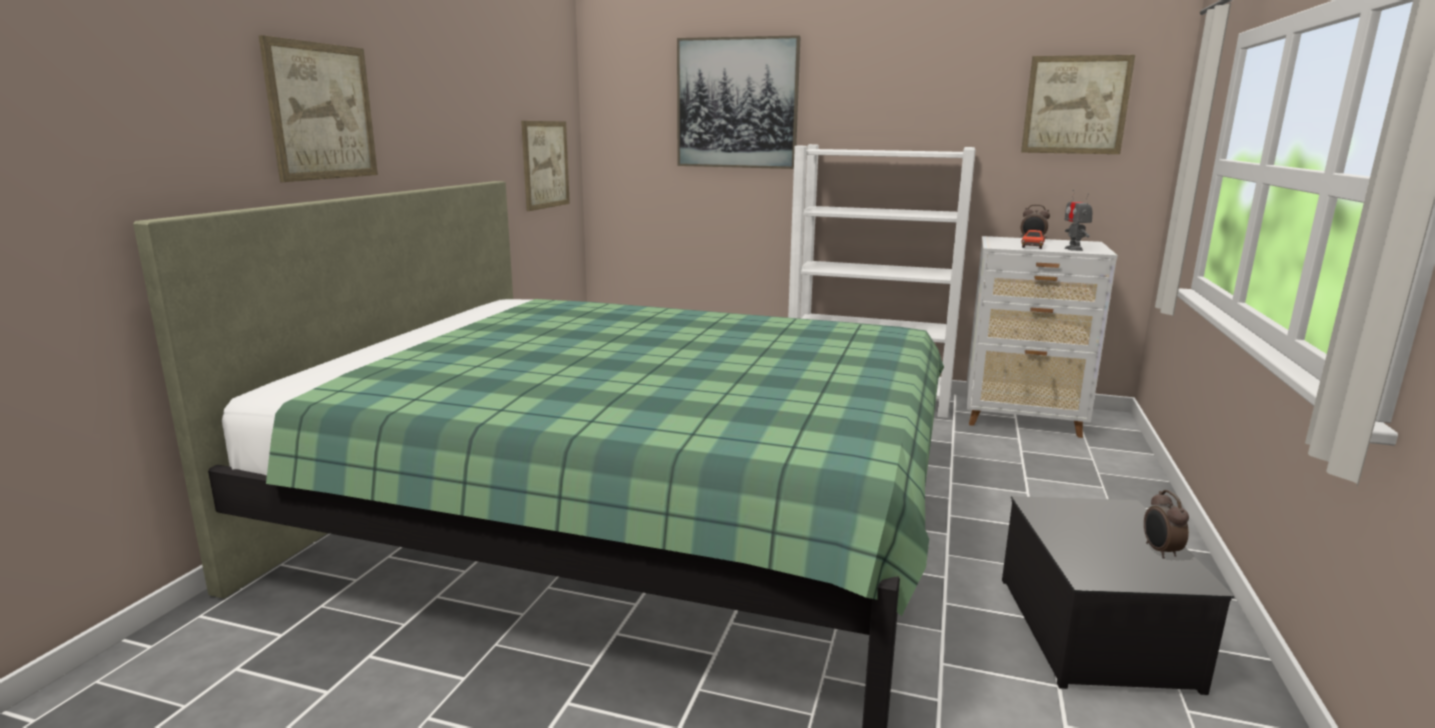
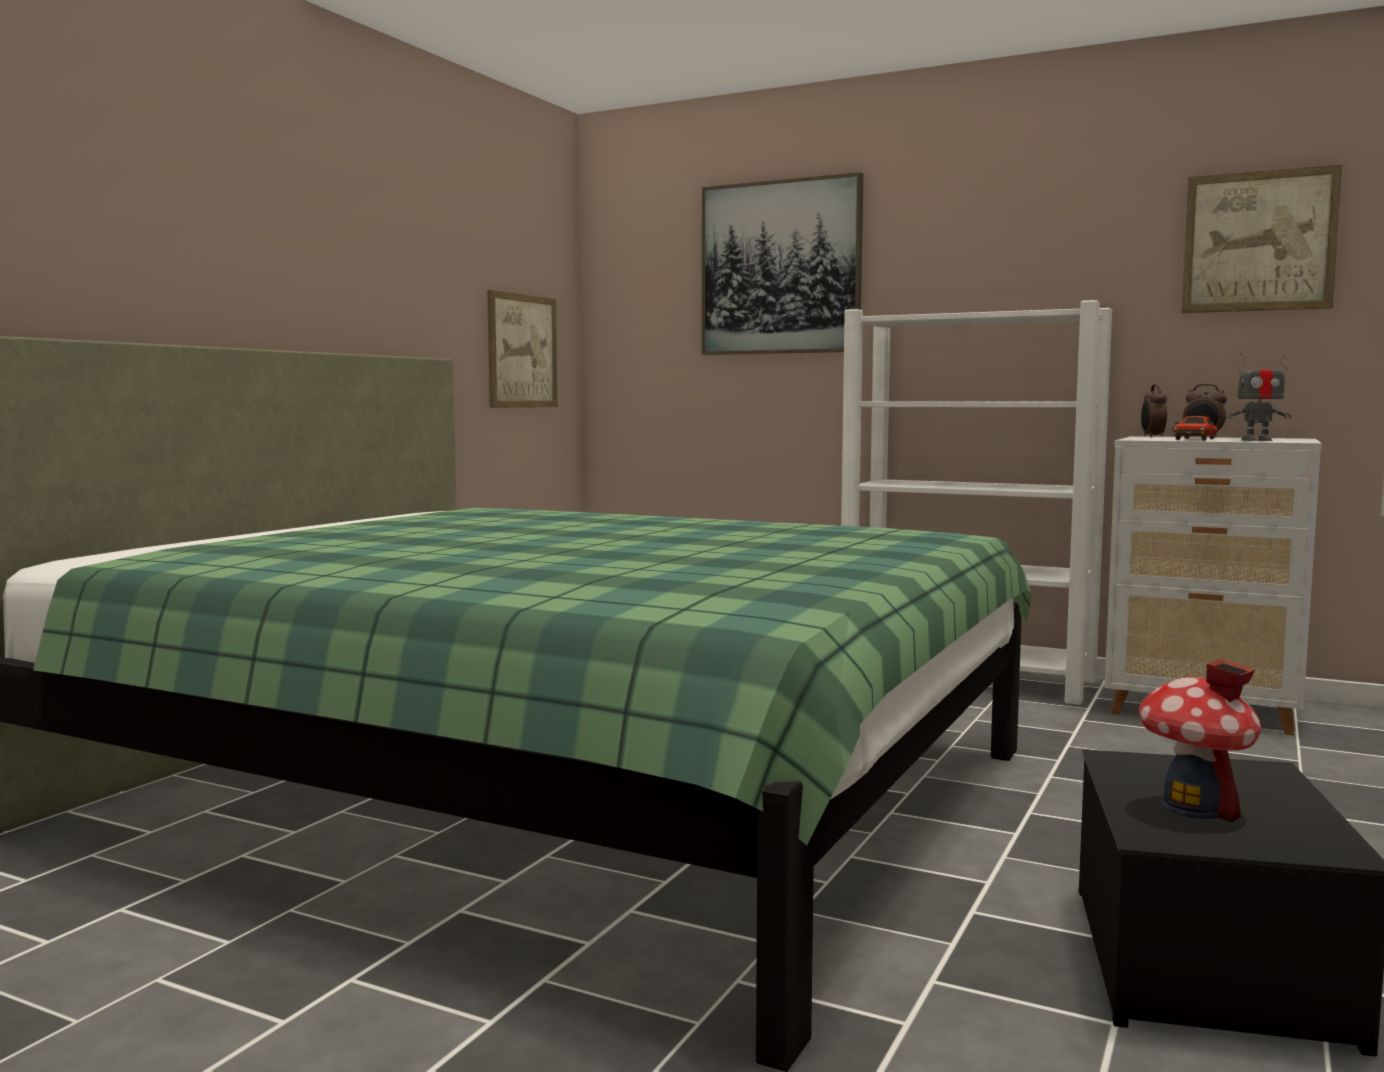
camera: 10 degrees right, 10 degrees down
picture [259,35,378,182] -> none
toy robot [1064,190,1093,251] -> toy robot turned 90 degrees counterclockwise [1225,353,1291,441]
alarm clock [1144,490,1189,559] -> alarm clock moved to [1141,384,1167,437]
none -> toy house [1139,658,1261,822]

